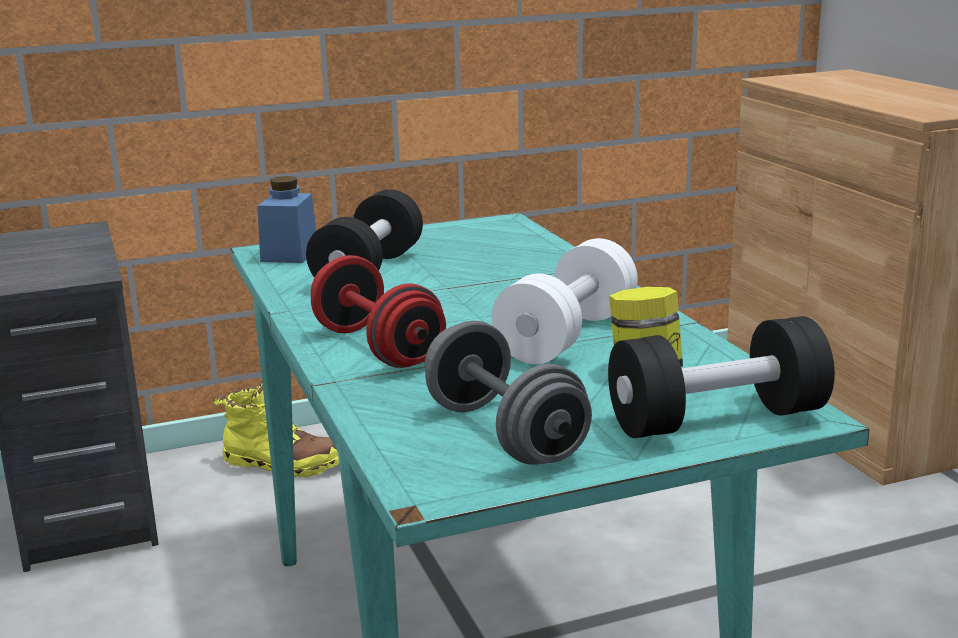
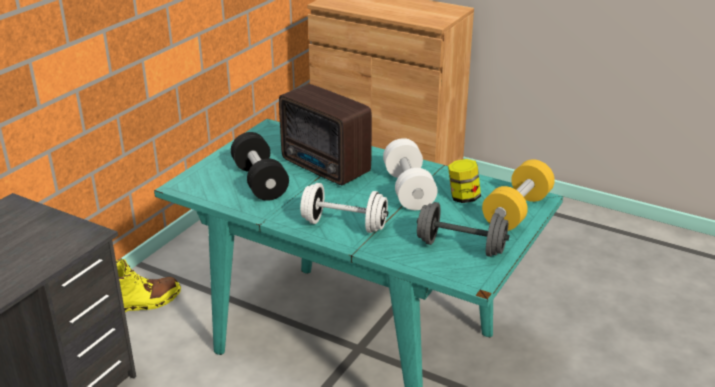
camera: 40 degrees left, 10 degrees up
blue jar [257,176,316,263] -> none
red dumbbell [311,255,446,368] -> white dumbbell [300,183,388,233]
black dumbbell [608,316,835,438] -> yellow dumbbell [482,159,555,231]
none -> radio [279,84,372,185]

